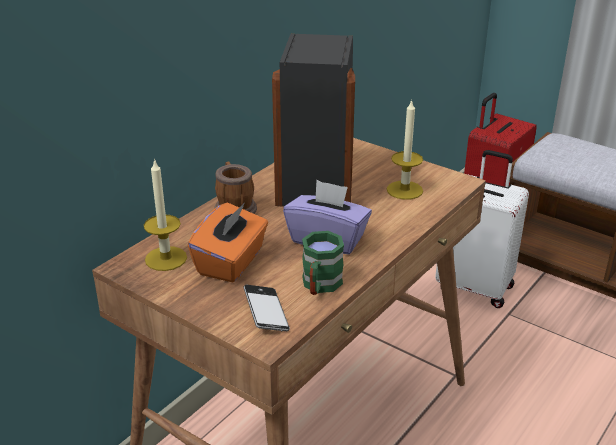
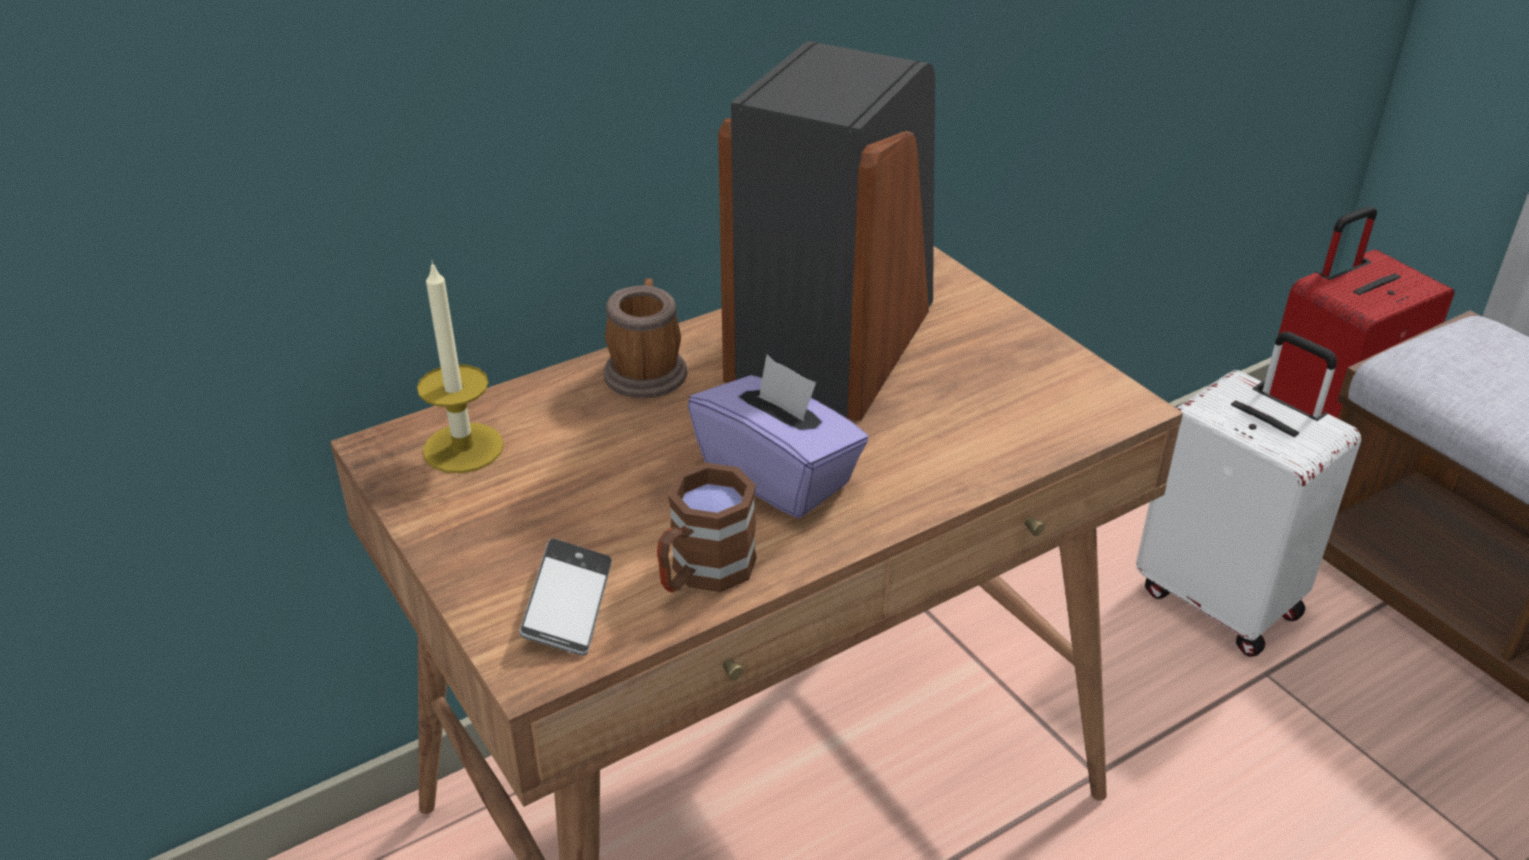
camera: 20 degrees right, 5 degrees up
orange tissue box [188,202,268,283] -> none
green mug [302,231,344,295] -> brown mug [657,463,756,593]
candle [387,99,423,200] -> none

